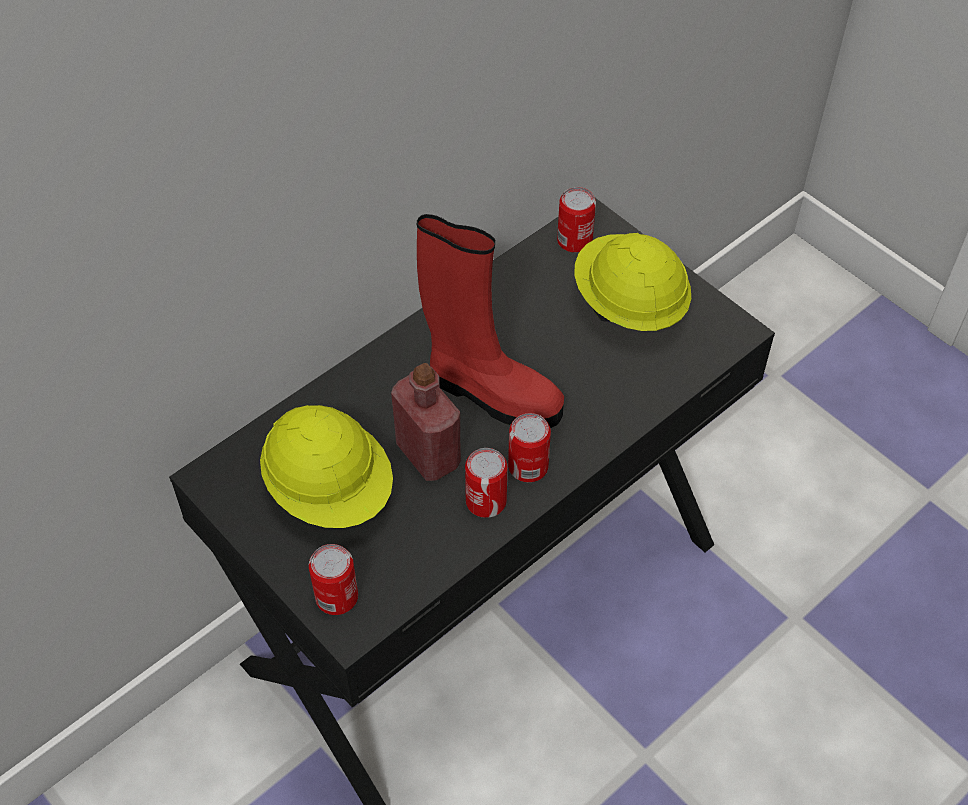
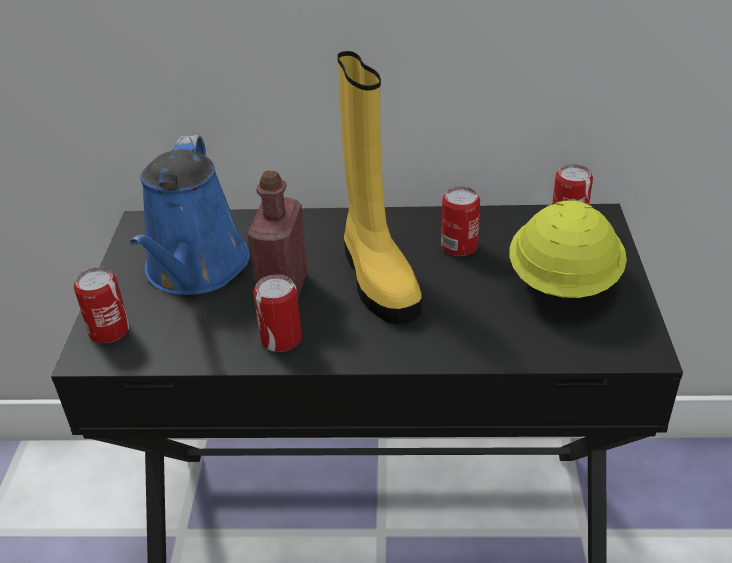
camera: 45 degrees right, 15 degrees down
yellow hard hat [260,405,393,528] -> blue watering can [130,135,250,295]
red boot [417,214,564,428] -> yellow boot [337,51,422,325]
can [508,413,551,482] -> can moved to [441,187,480,256]

